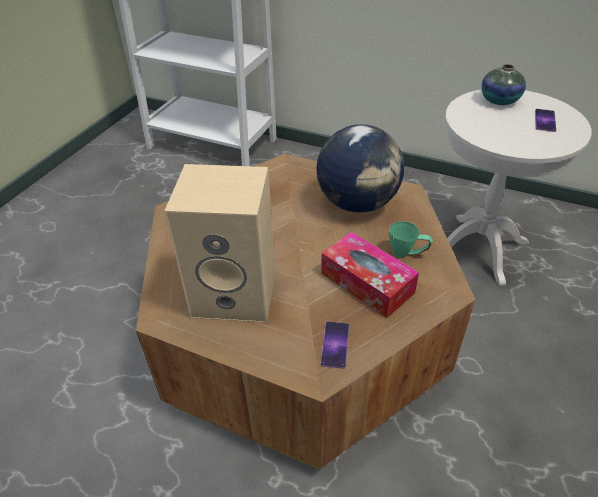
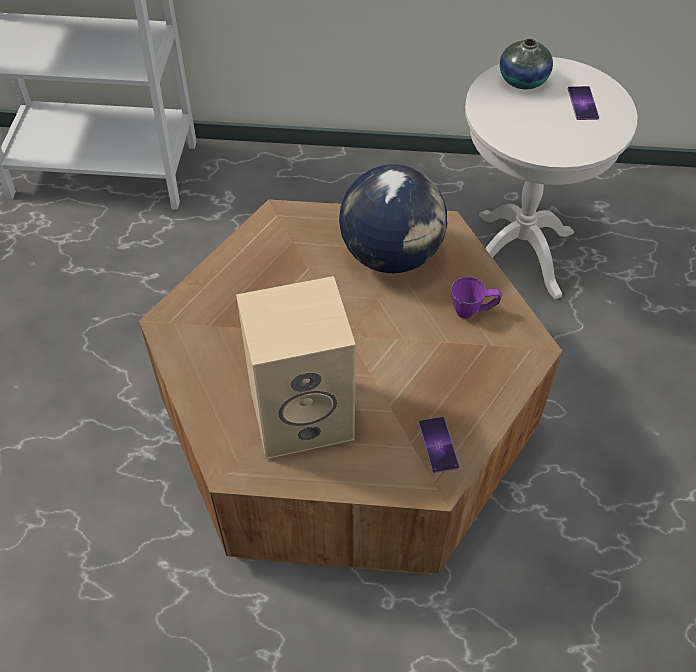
camera: 20 degrees left, 10 degrees up
tissue box [321,232,419,318] -> none
green mug [389,221,433,257] -> purple mug [451,277,503,319]

